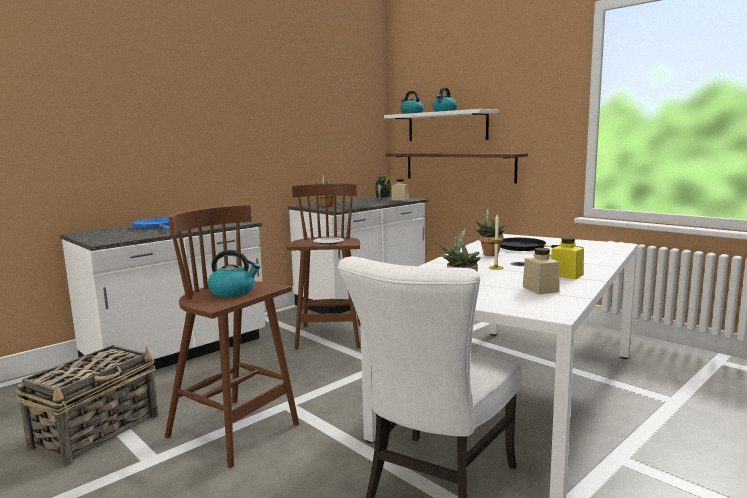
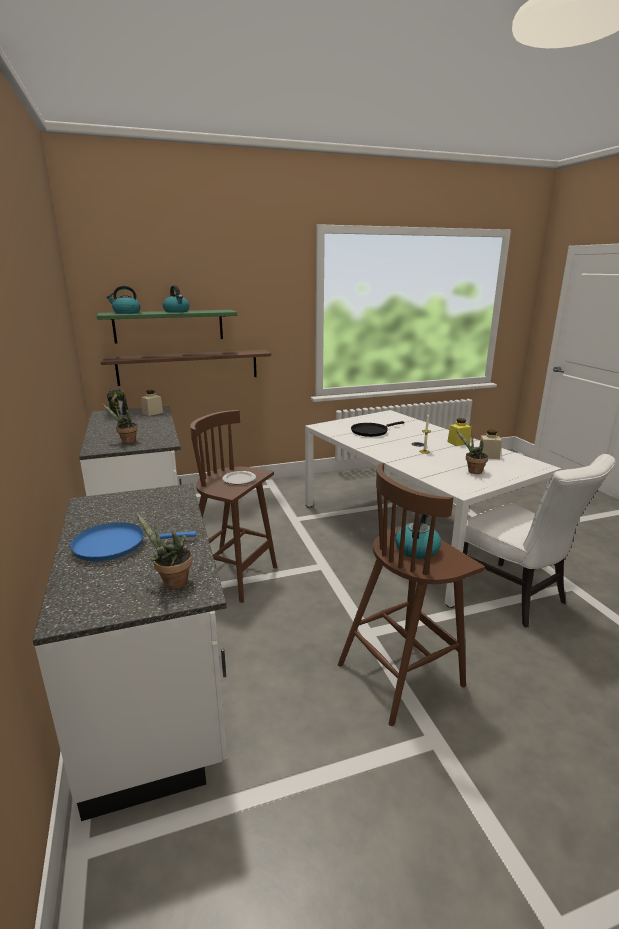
camera: 65 degrees left, 10 degrees up
basket [16,345,158,466] -> none
white shelf [384,109,498,141] -> green shelf [97,310,237,343]
potted plant [474,208,505,256] -> potted plant moved to [137,513,192,589]

